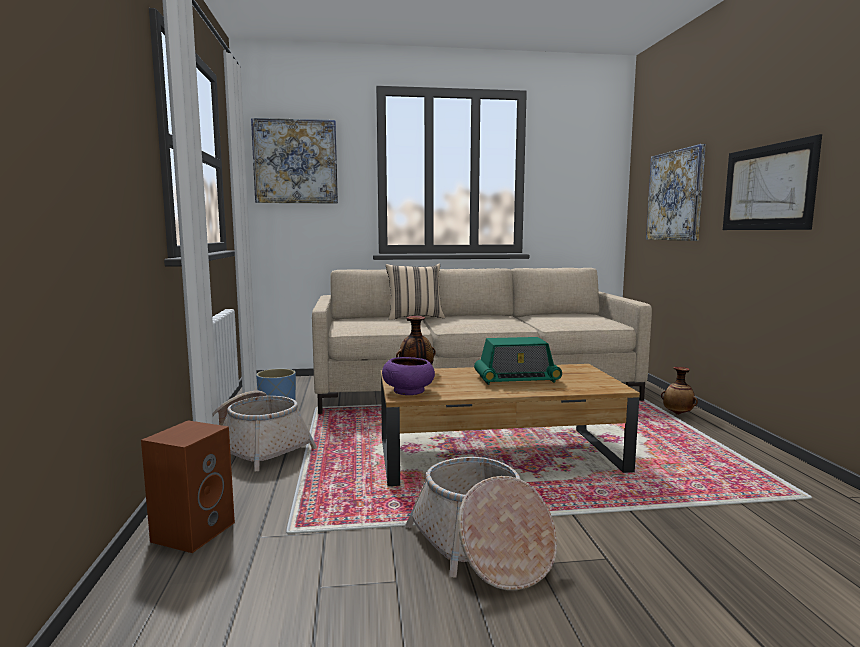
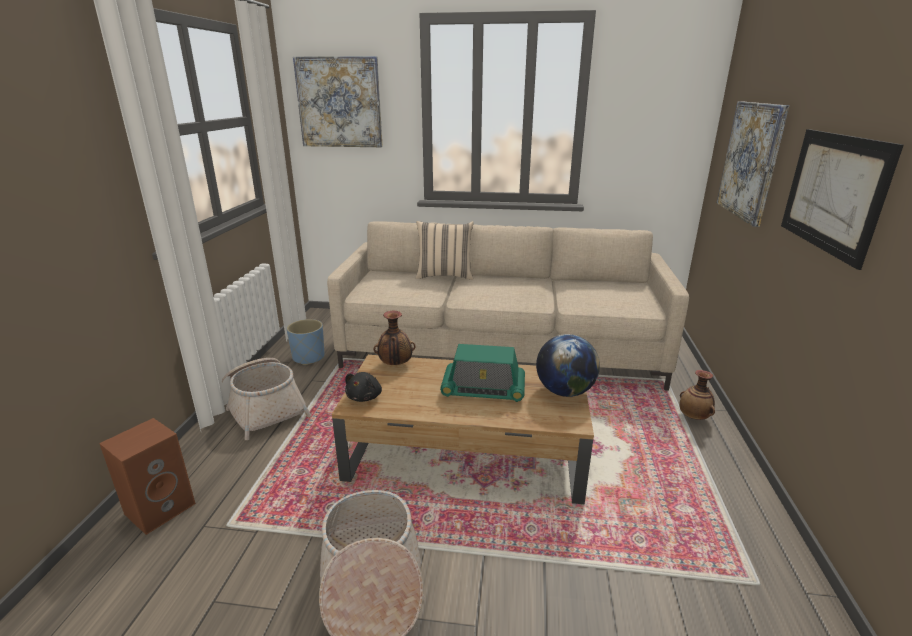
camera: 15 degrees right, 15 degrees up
purple bowl [382,357,435,395] -> black plush toy [345,372,382,402]
none -> globe [536,334,600,397]

